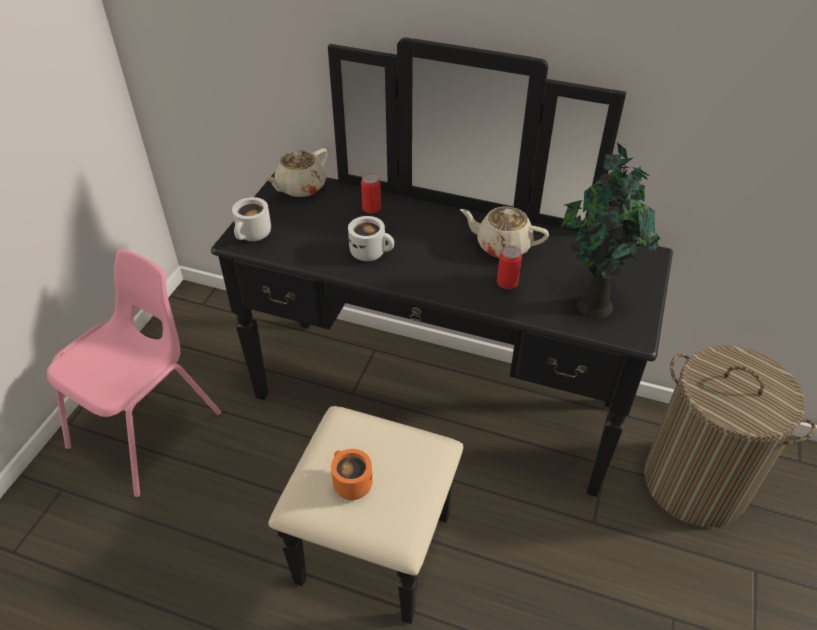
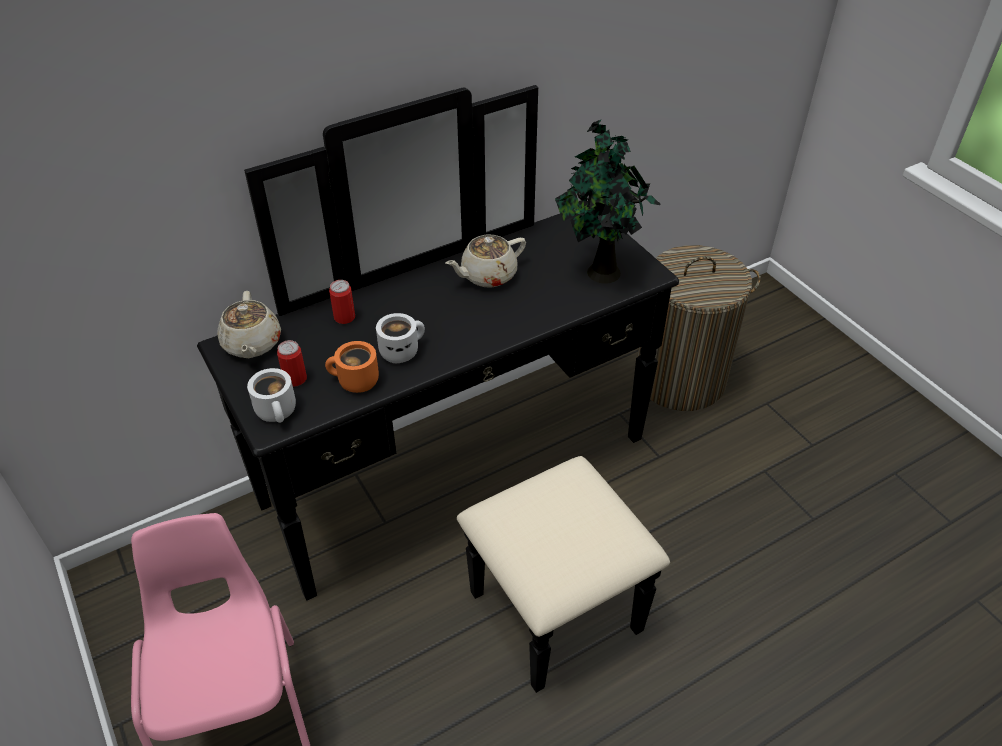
camera: 50 degrees left, 0 degrees up
orange mug [331,449,373,500] -> orange mug moved to [325,341,379,393]
can [497,246,522,289] -> can moved to [277,340,307,387]

